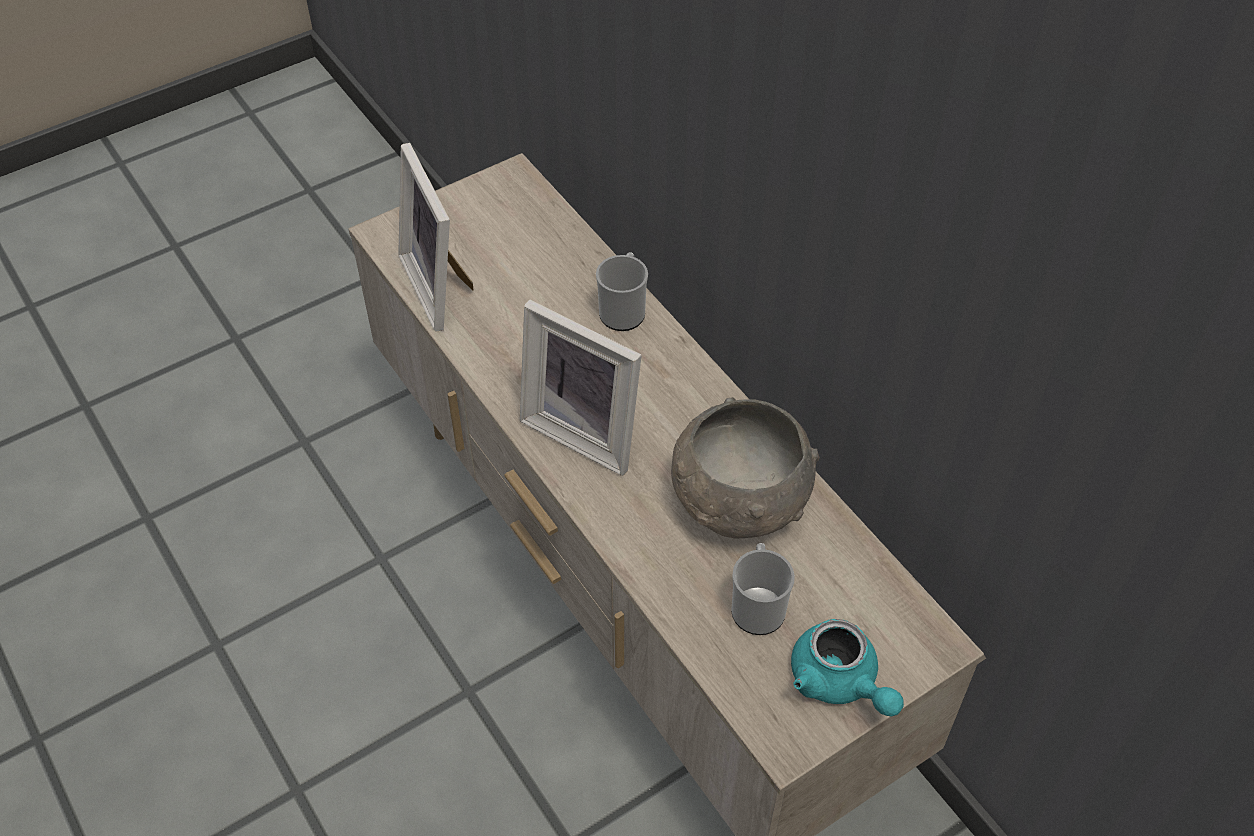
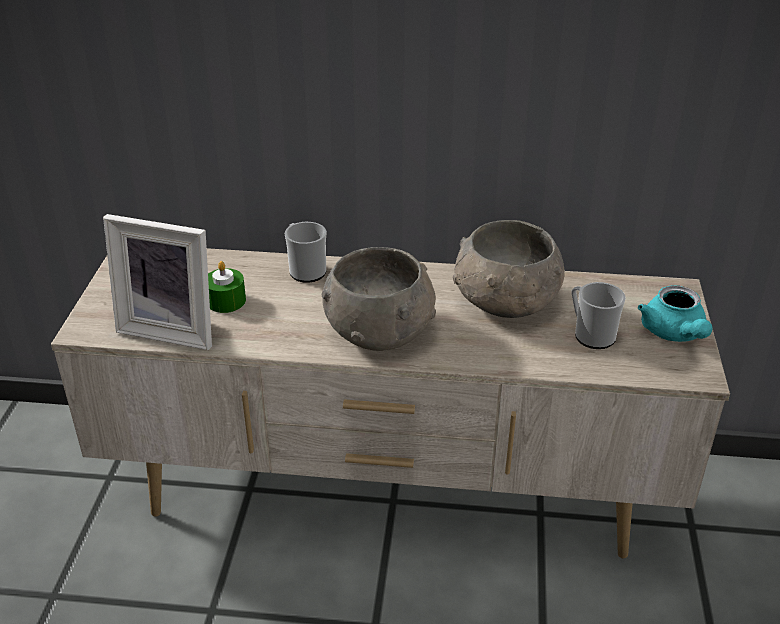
camera: 50 degrees left, 15 degrees down
picture frame [520,300,642,476] -> grey bowl [322,247,436,351]
turquoise teapot [791,619,904,717] -> turquoise teapot turned 75 degrees clockwise [638,285,713,342]
none -> green candle [208,261,246,313]

